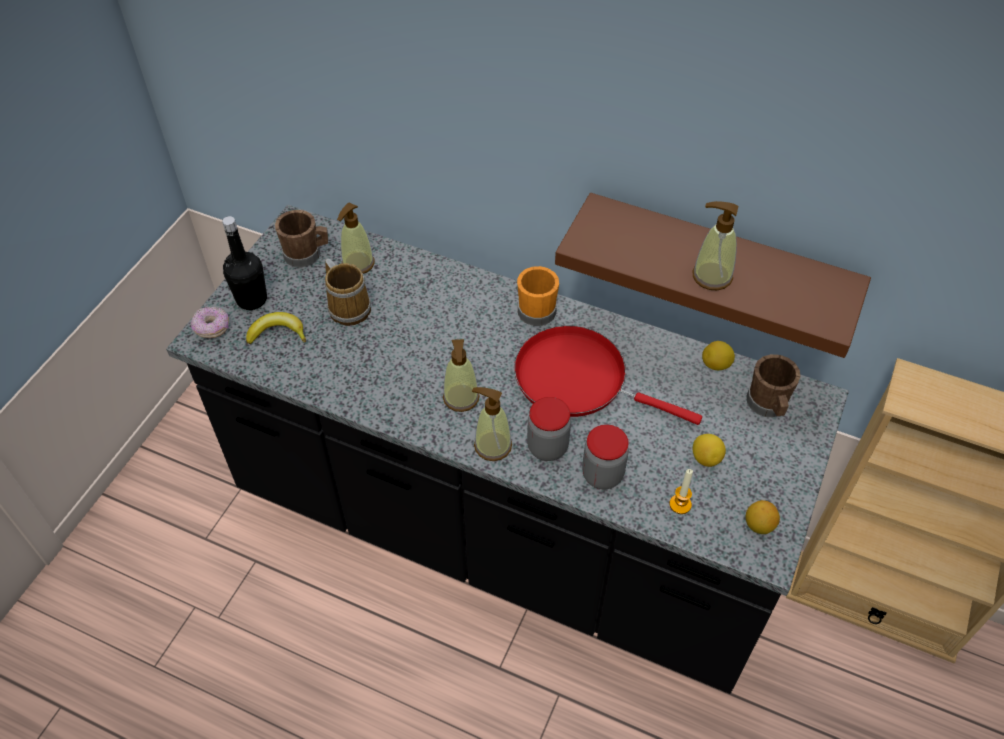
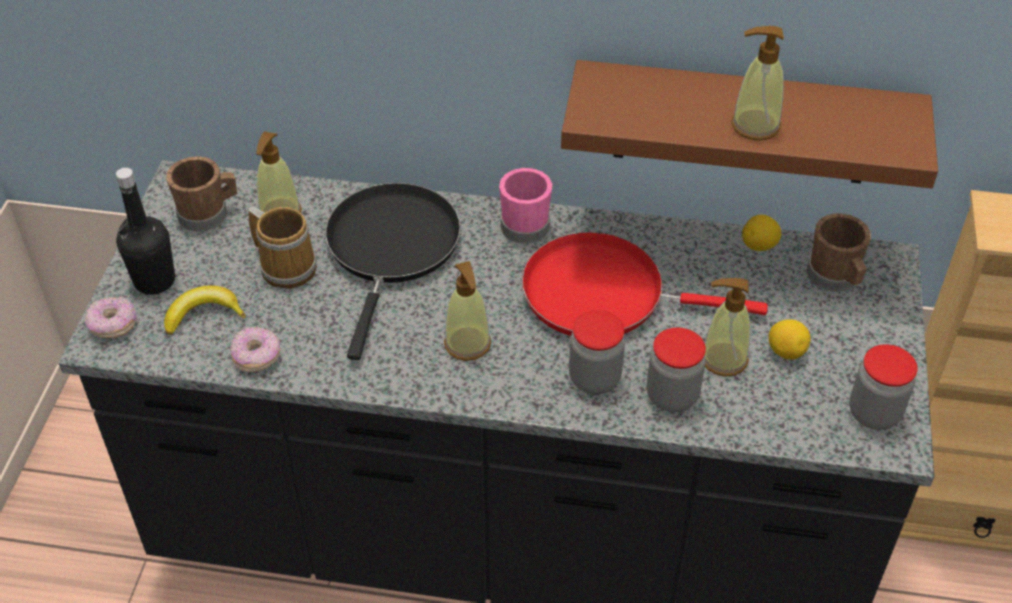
camera: 15 degrees left, 5 degrees down
soap dispenser [472,387,512,461] -> soap dispenser moved to [705,278,750,377]
orange mug [517,266,559,326] -> pink mug [499,168,552,244]
candle [669,469,693,514] -> none
lemon [746,500,780,534] -> jar [849,344,918,430]
none -> donut [230,327,280,372]
none -> black frying pan [325,183,461,360]

